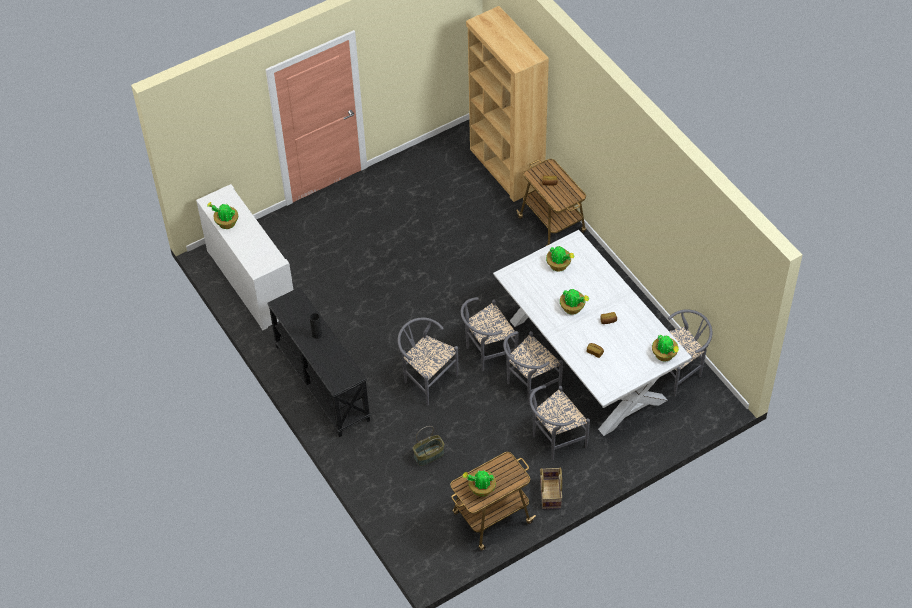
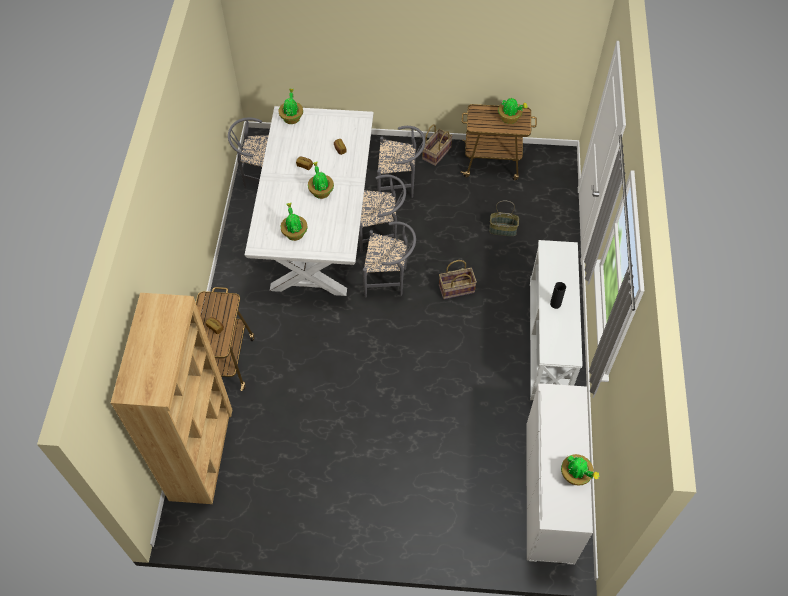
camera: 145 degrees left, 5 degrees up
black console table [267,287,371,437] -> white console table [530,240,583,400]
grey chair [397,317,458,405] -> basket [439,260,477,299]

